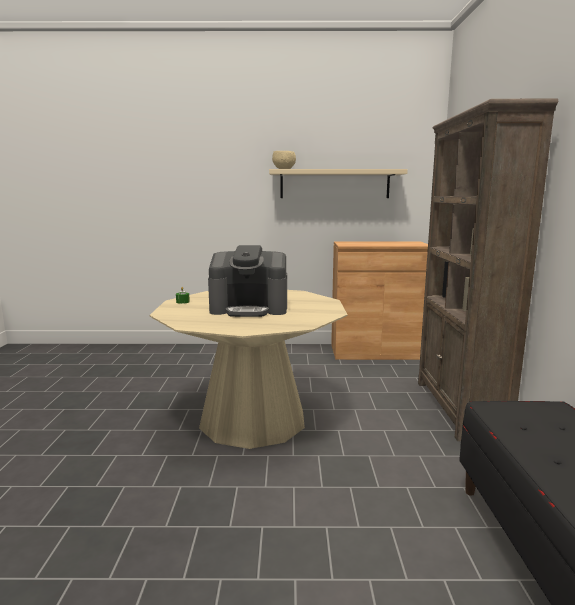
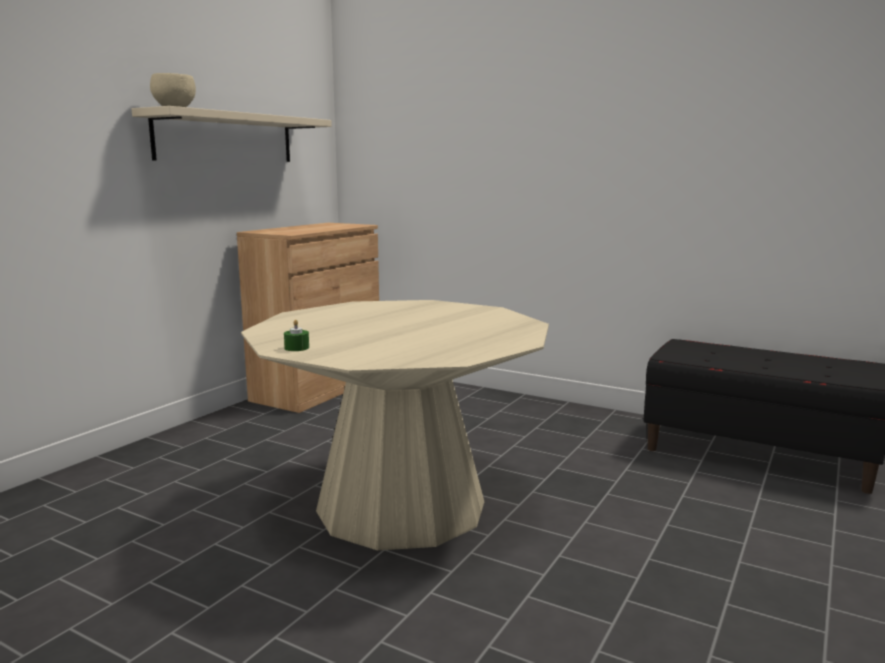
camera: 60 degrees left, 0 degrees up
coffee machine [208,245,287,317] -> none
brown bookcase [418,99,558,441] -> none

